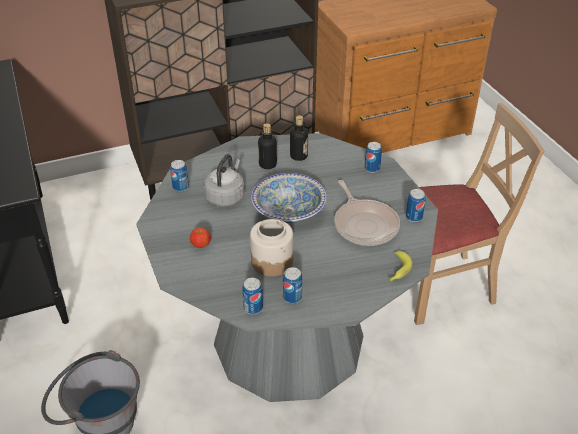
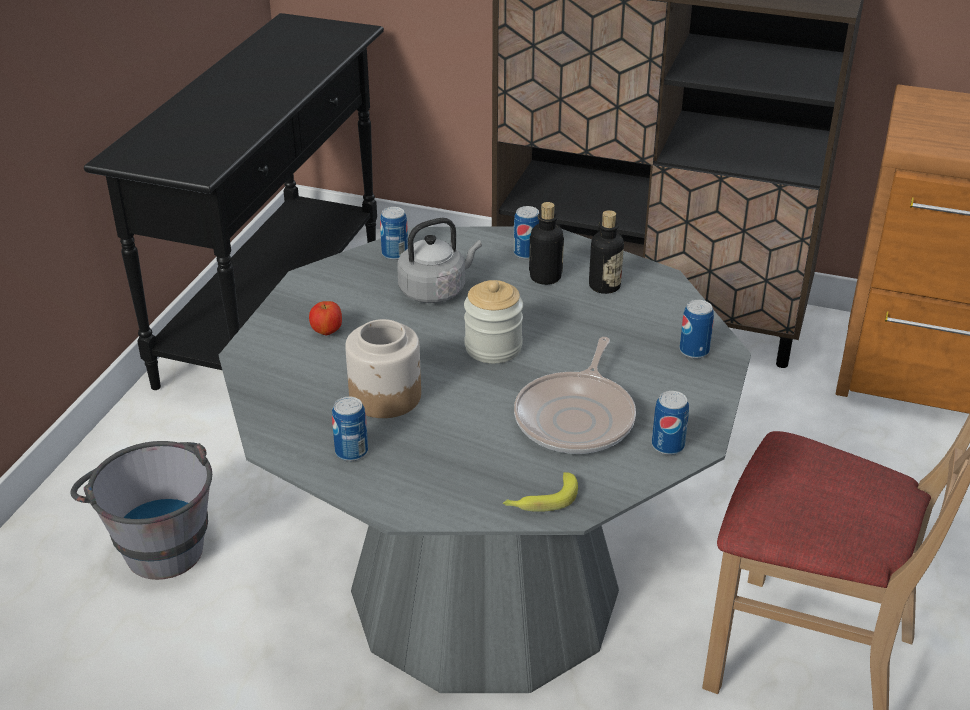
camera: 40 degrees right, 5 degrees down
can [242,278,263,314] -> can moved to [513,206,540,259]
bowl [251,173,326,223] -> jar [464,280,523,363]

